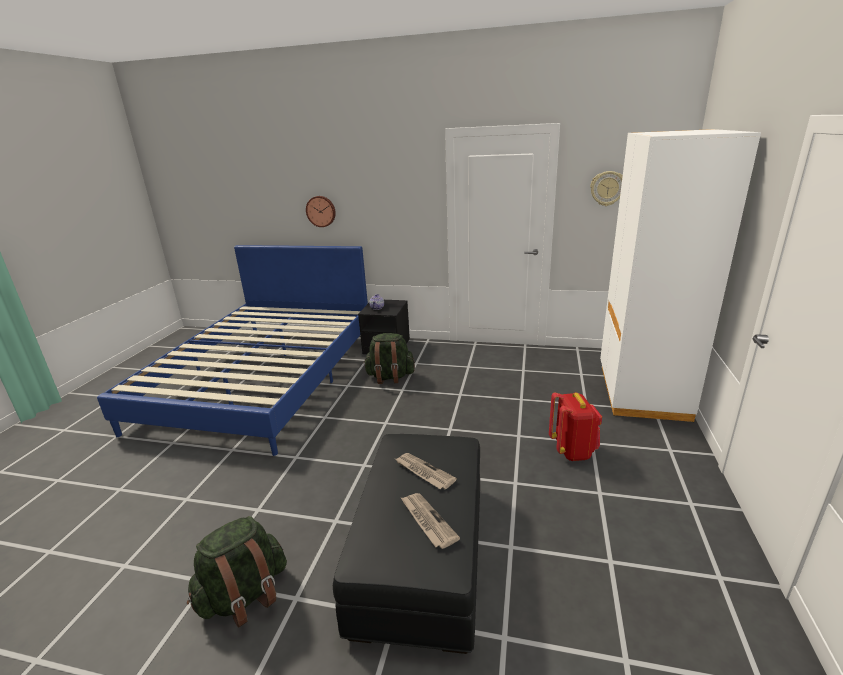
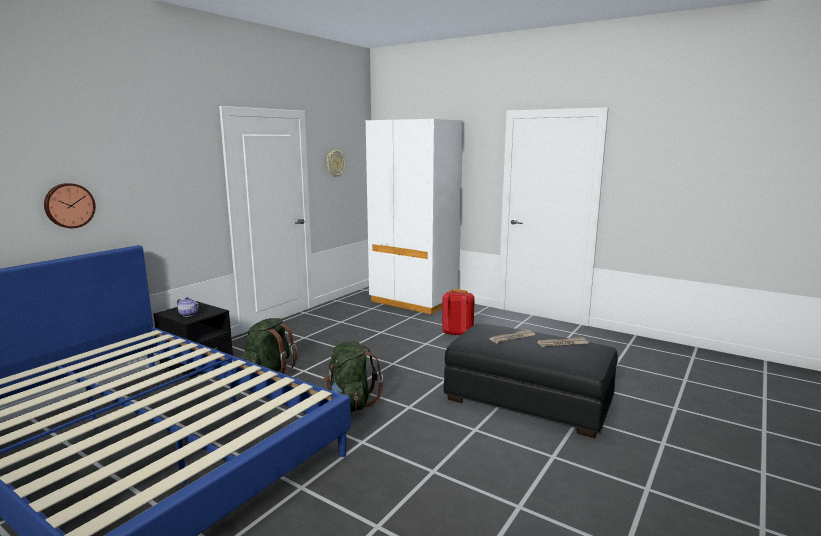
camera: 70 degrees left, 10 degrees down
green backpack [187,516,287,628] -> green backpack moved to [323,341,383,412]

